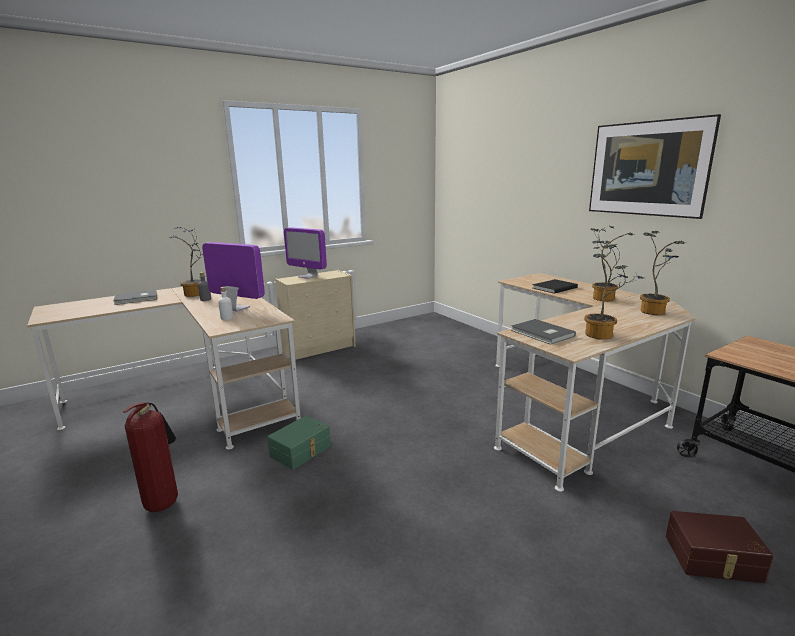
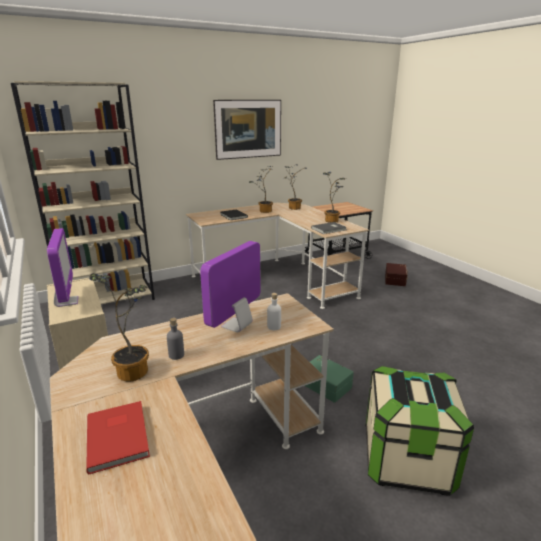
camera: 85 degrees left, 5 degrees up
grey book [113,290,157,305] -> red book [86,401,150,475]
fire extinguisher [123,402,178,512] -> storage box [366,366,474,496]
monitor [284,227,327,279] -> monitor turned 60 degrees counterclockwise [47,228,79,307]
none -> beige bookcase [11,81,155,304]

